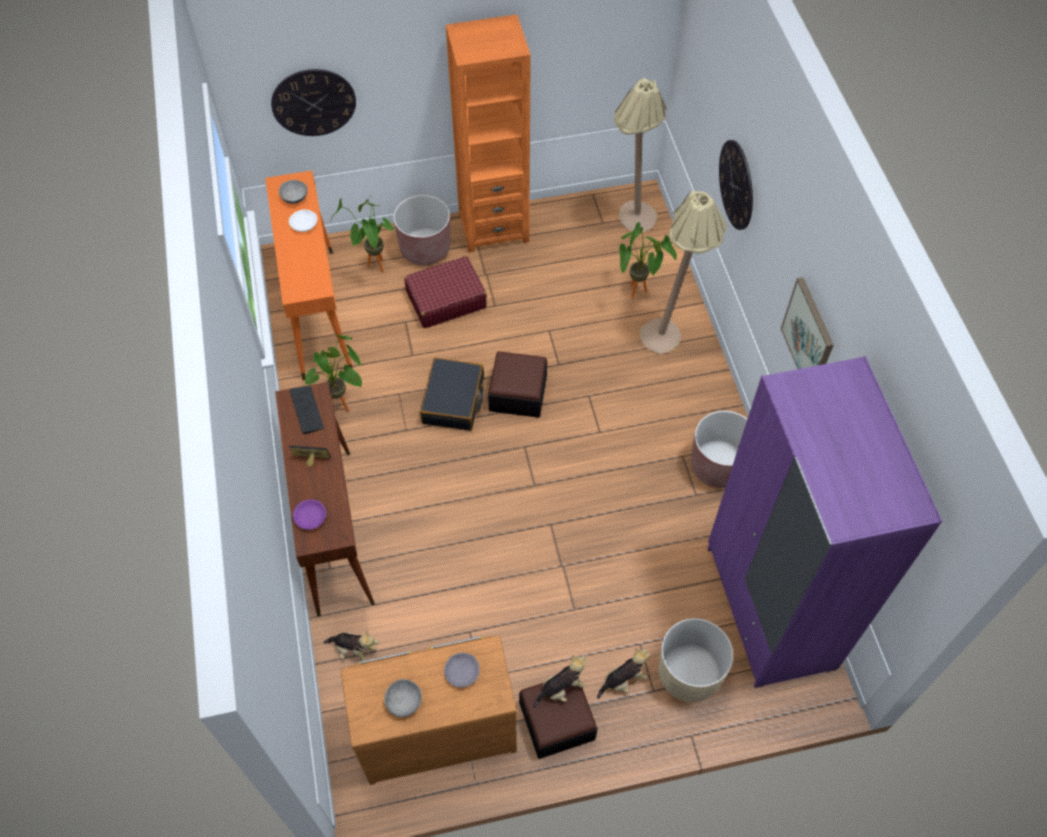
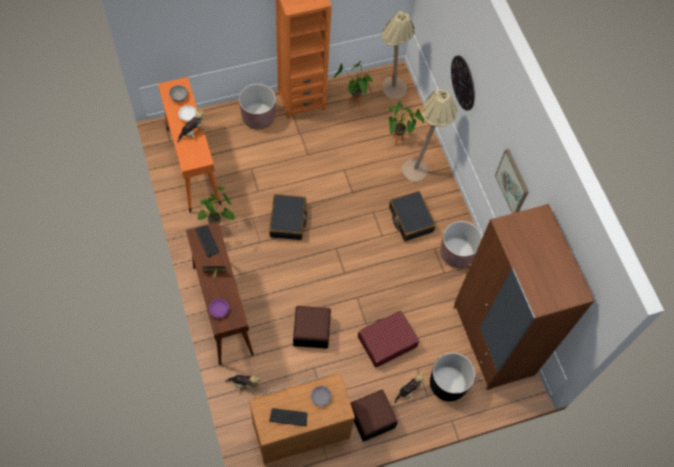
camera: 10 degrees left, 5 degrees up
wall clock [271,69,356,136] -> none
potted plant [331,197,394,272] -> potted plant moved to [334,61,373,106]
grey bowl [384,679,422,717] -> keyboard [269,408,308,426]
red suitcase [404,256,487,328] -> red suitcase moved to [358,310,419,368]
ottoman [488,351,547,418] -> ottoman moved to [293,306,331,349]
plush toy [533,655,587,708] -> plush toy moved to [177,109,206,142]
beige planter [658,618,733,702] -> black planter [430,353,475,401]
purple wardrobe [708,356,942,688] -> brown wardrobe [454,204,595,390]
none -> black suitcase [389,191,436,241]

